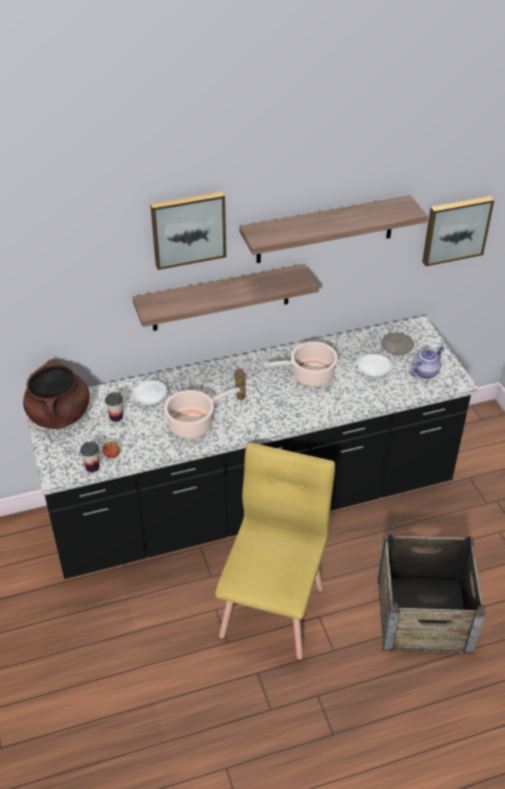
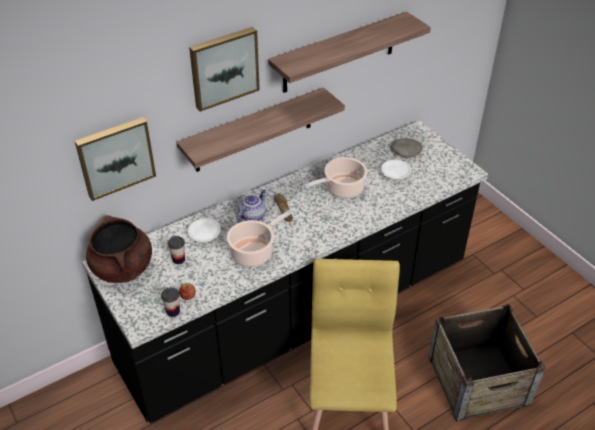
camera: 15 degrees left, 0 degrees up
teapot [410,347,444,379] -> teapot moved to [237,190,266,223]
picture [422,196,494,266] -> picture moved to [75,117,156,201]

